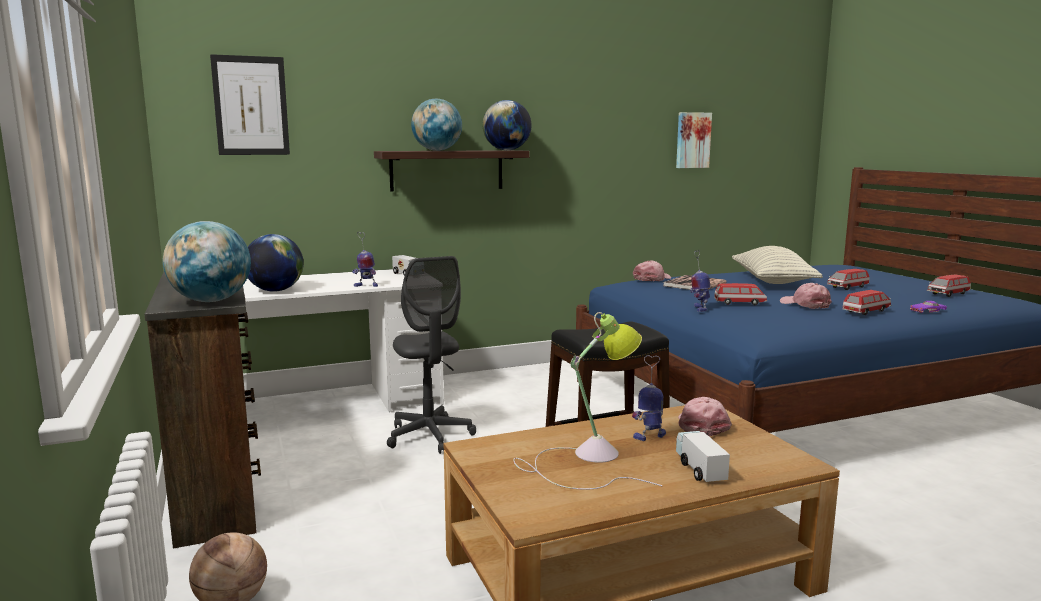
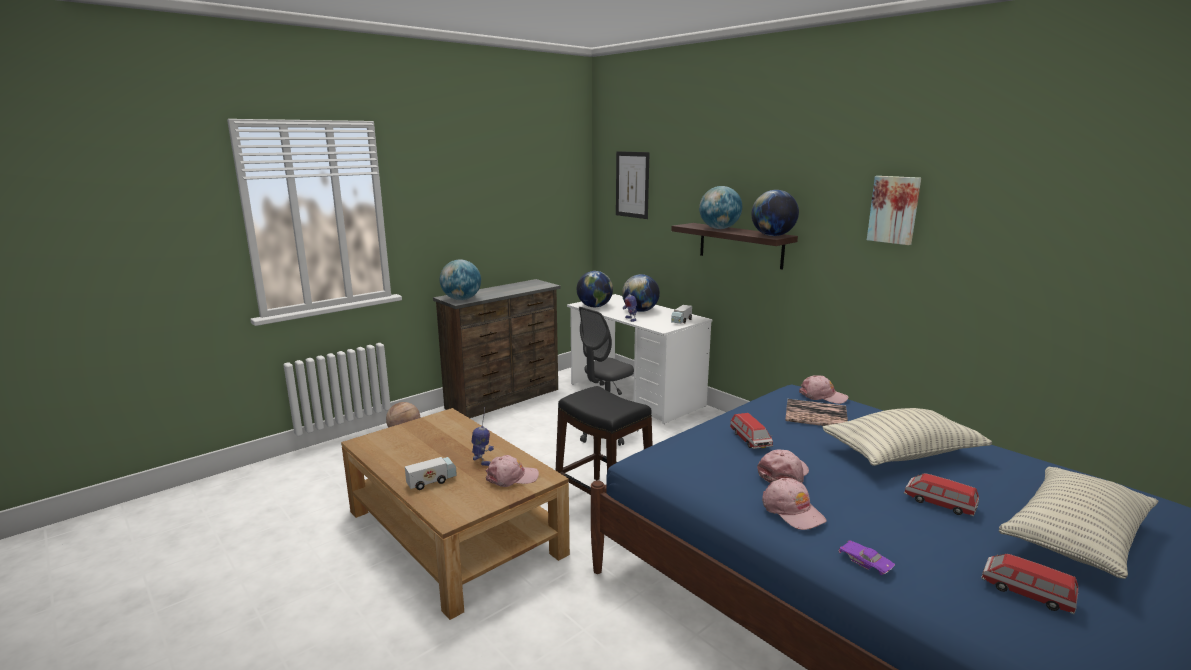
camera: 70 degrees right, 5 degrees up
table lamp [513,312,663,490] -> none
picture [676,112,712,168] -> picture moved to [867,176,921,245]
toy robot [690,250,710,312] -> none
toy car [842,290,891,315] -> pink cap [762,478,827,530]
none -> globe [622,274,660,312]
none -> pillow [999,467,1158,579]

